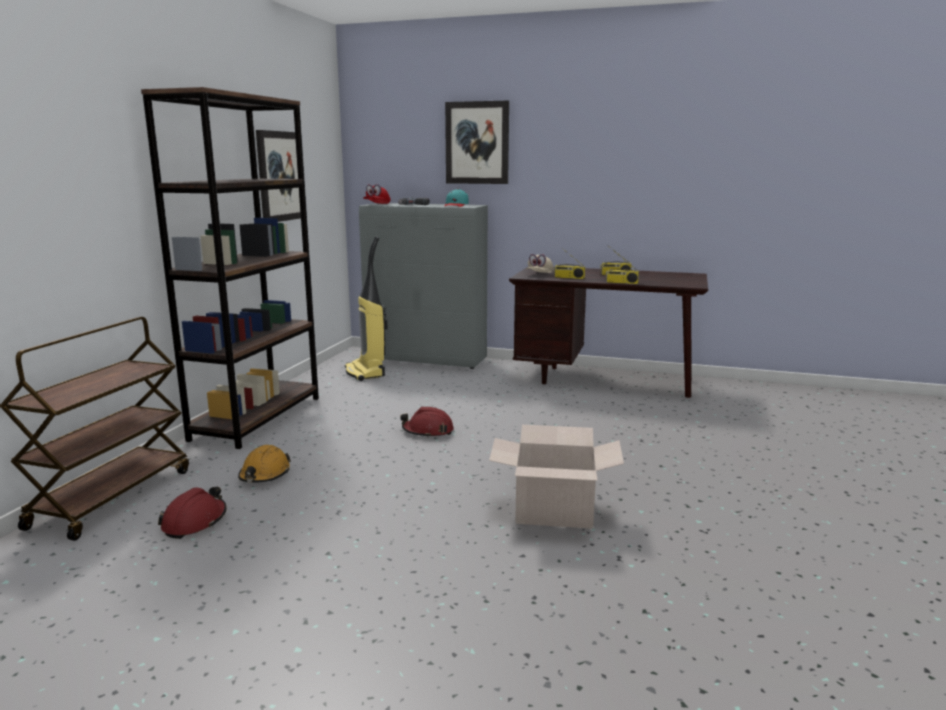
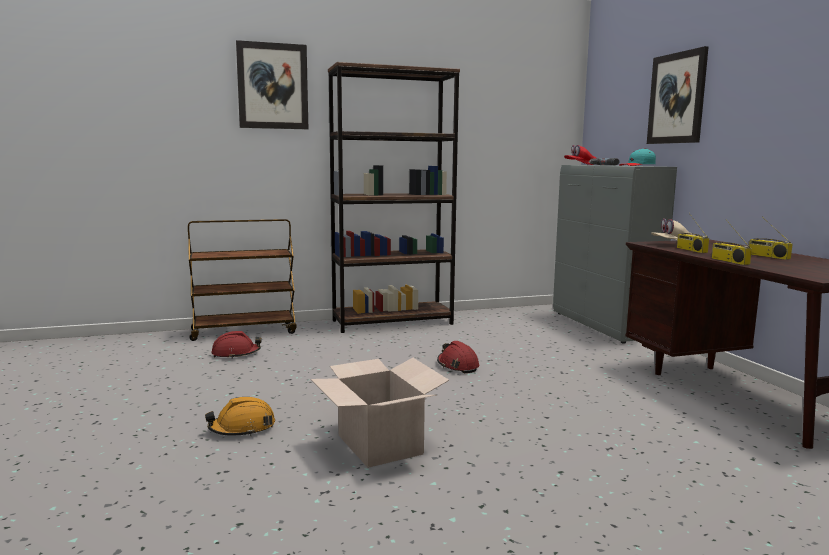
camera: 55 degrees right, 5 degrees down
orange hard hat [238,445,291,483] -> orange hard hat moved to [205,397,275,436]
picture [256,130,301,222] -> picture moved to [236,40,308,129]
vacuum cleaner [345,236,388,381] -> none

